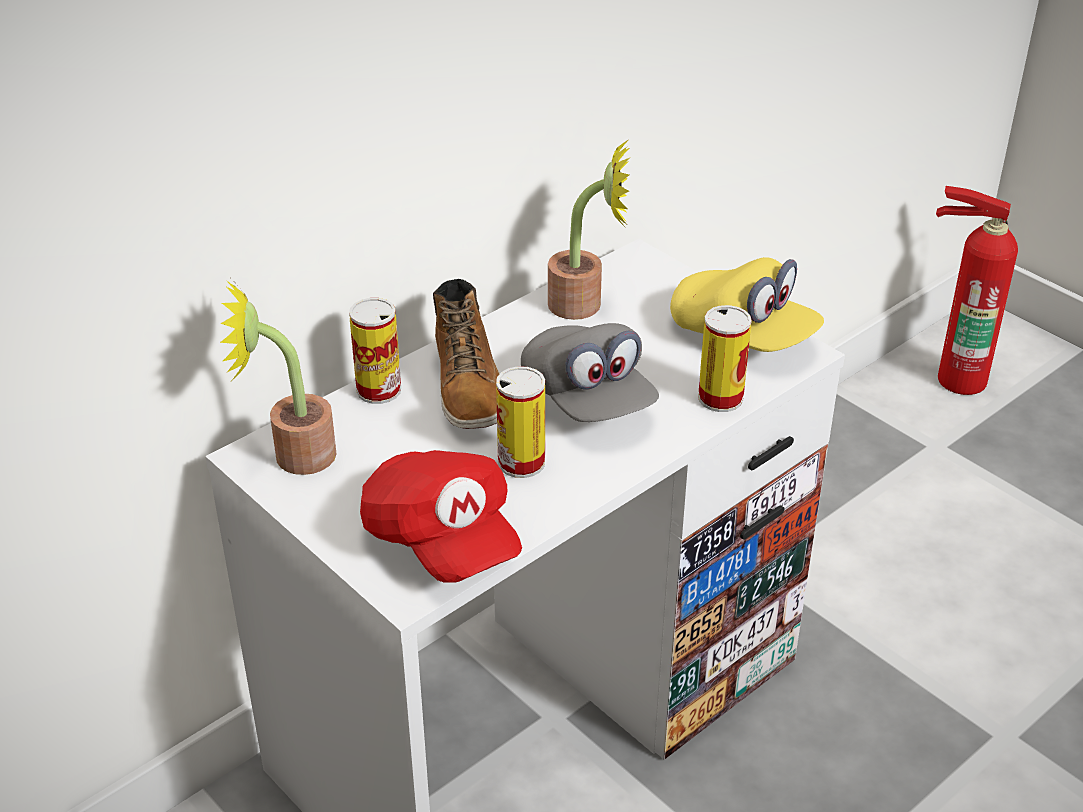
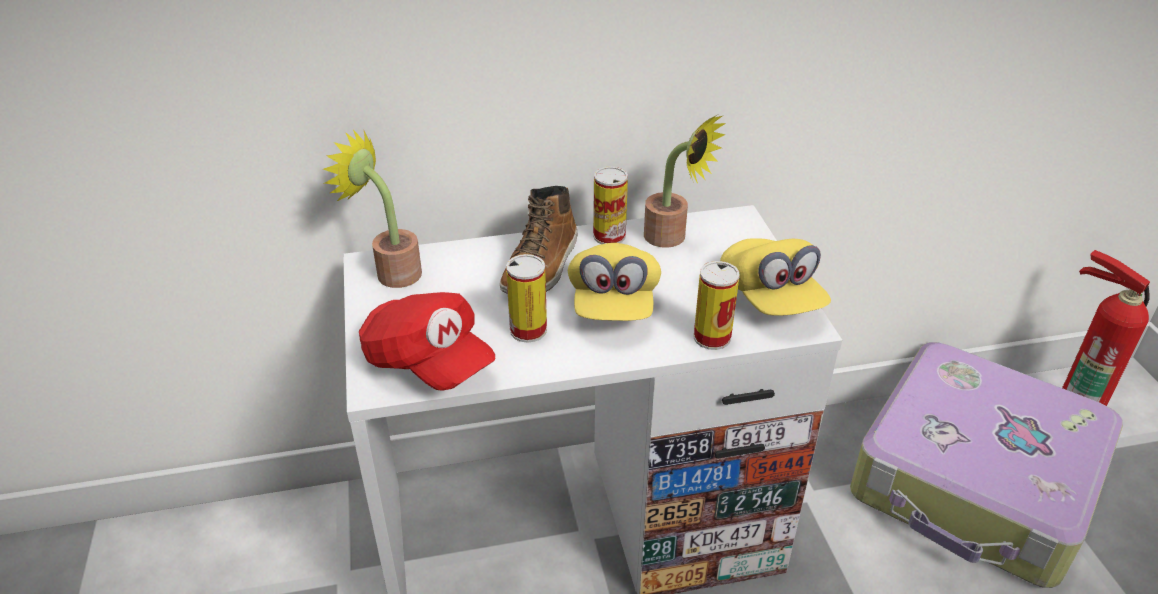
camera: 30 degrees right, 0 degrees up
can [349,298,401,404] -> can moved to [593,167,628,244]
red cap [360,450,522,583] -> red cap turned 45 degrees counterclockwise [359,292,495,391]
grey cap [521,323,659,422] -> yellow cap [568,243,661,321]
none -> suitcase [850,342,1123,588]

